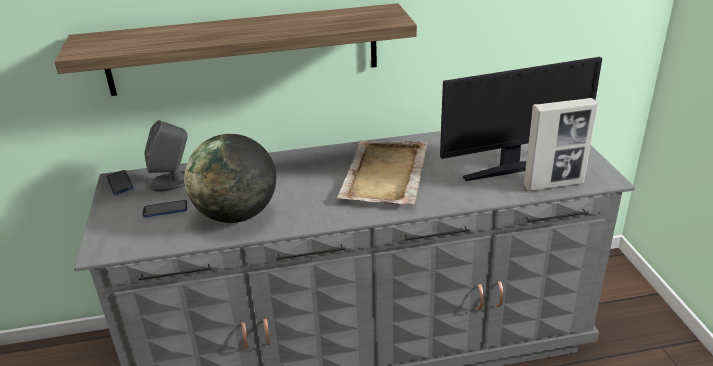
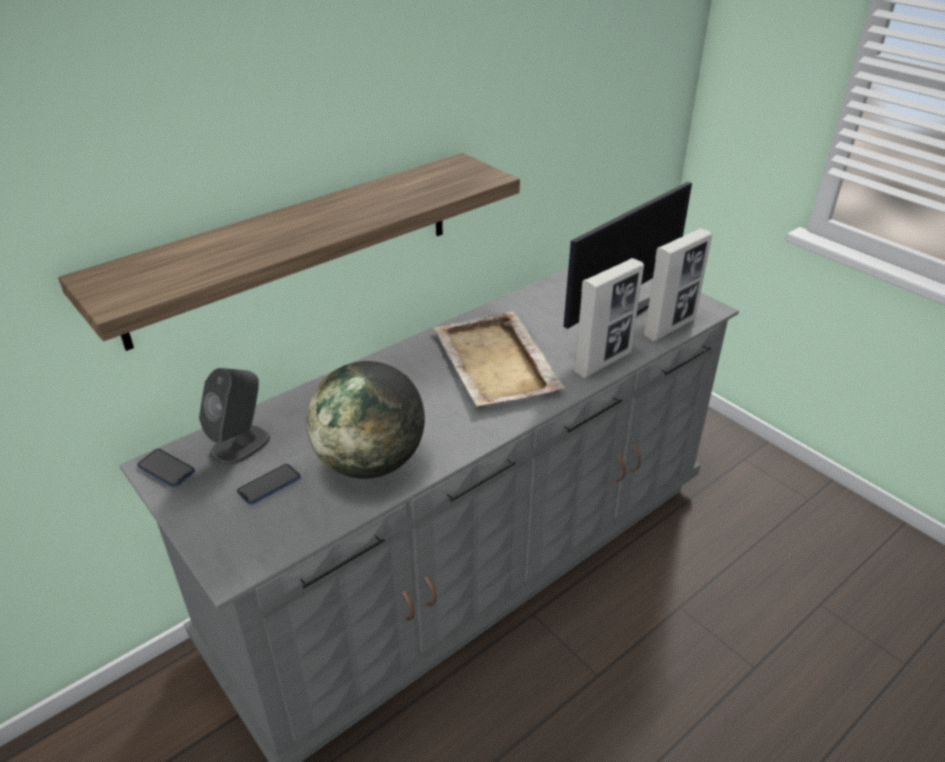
camera: 30 degrees left, 5 degrees up
none -> picture frame [574,258,644,378]

